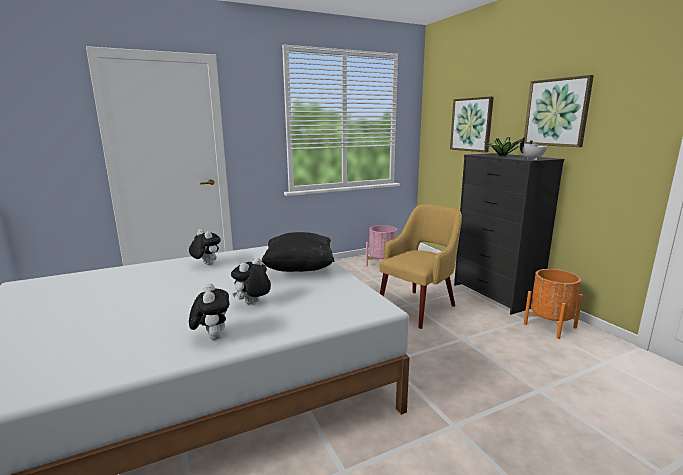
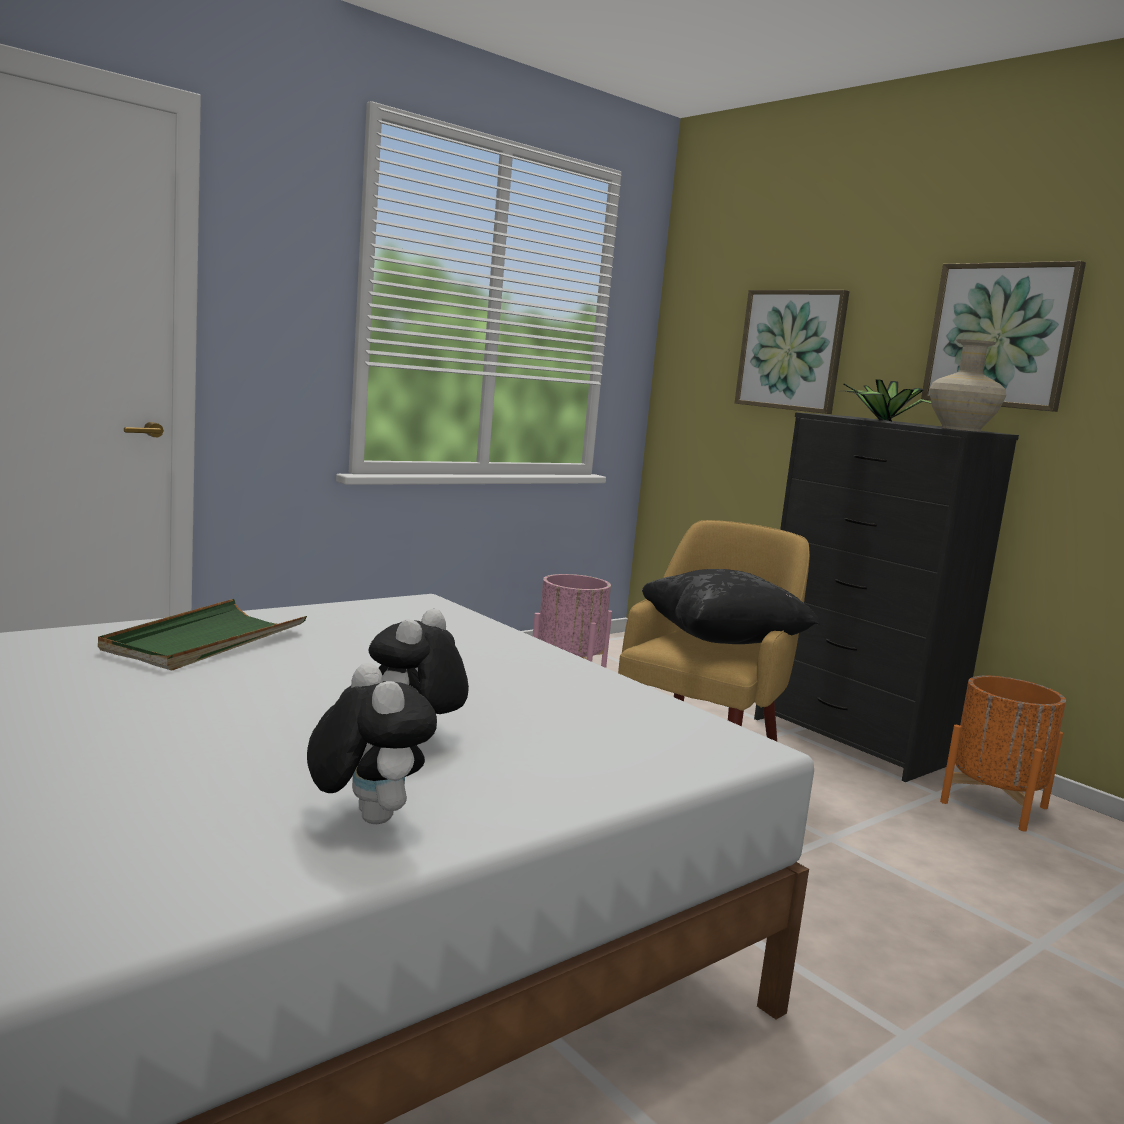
camera: 15 degrees left, 5 degrees down
plush toy [189,229,221,265] -> green tray [98,599,307,670]
black pillow [261,232,334,272] -> black pillow moved to [642,569,820,644]
white teapot [520,137,547,160] -> beige vase [929,339,1006,432]

